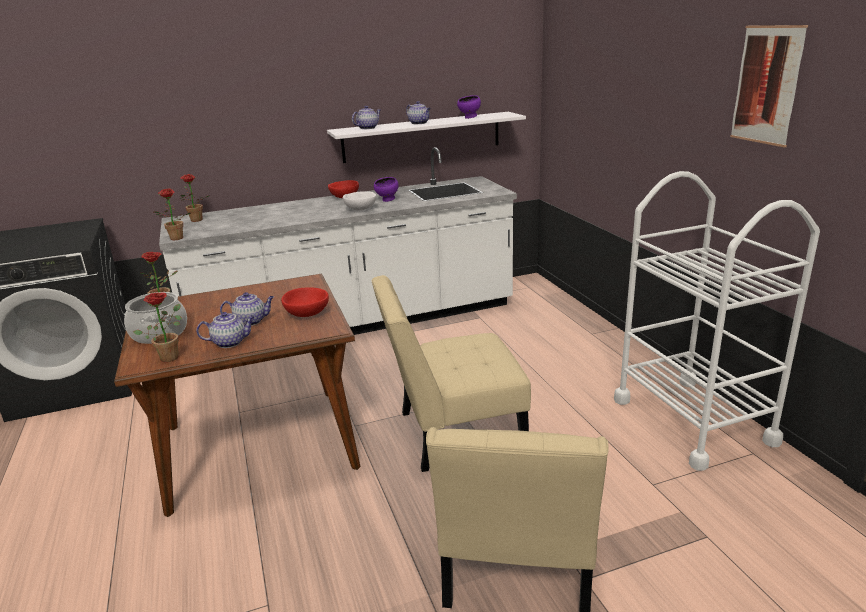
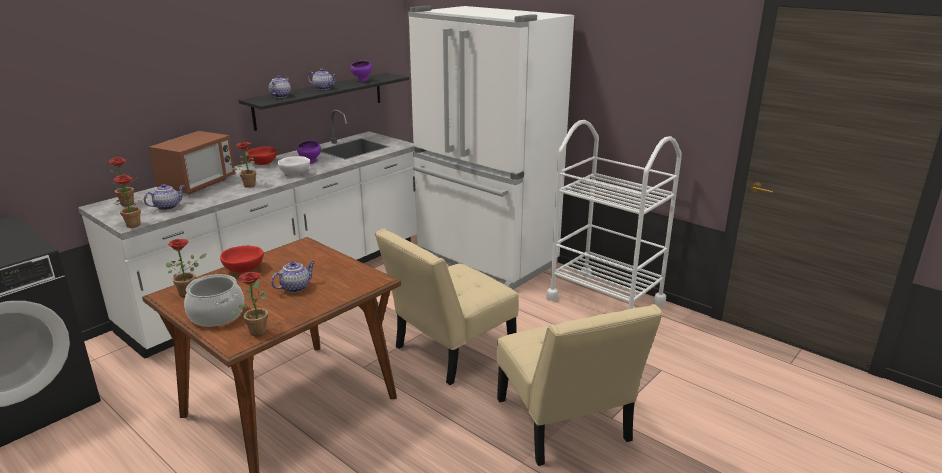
camera: 30 degrees left, 0 degrees up
teapot [196,312,255,348] -> teapot moved to [144,184,185,210]
red bowl [281,288,329,317] -> red bowl moved to [220,246,264,273]
white shelf [327,112,526,163] -> black shelf [239,73,409,131]
picture [730,25,808,147] -> none
none -> microwave [149,131,235,194]
none -> potted plant [232,142,256,188]
none -> white fridge [408,6,574,290]

